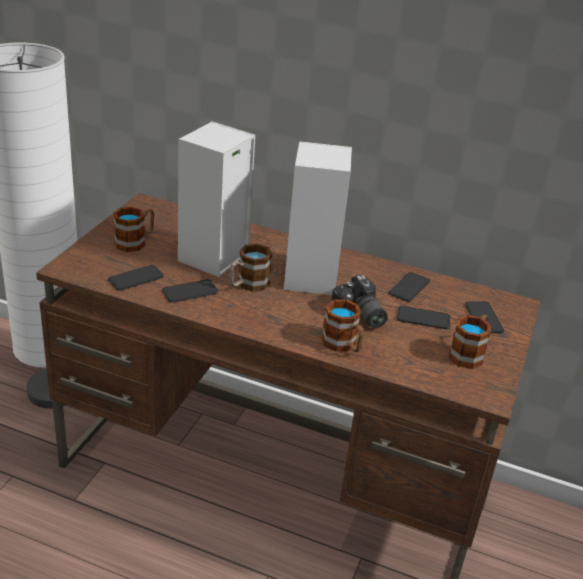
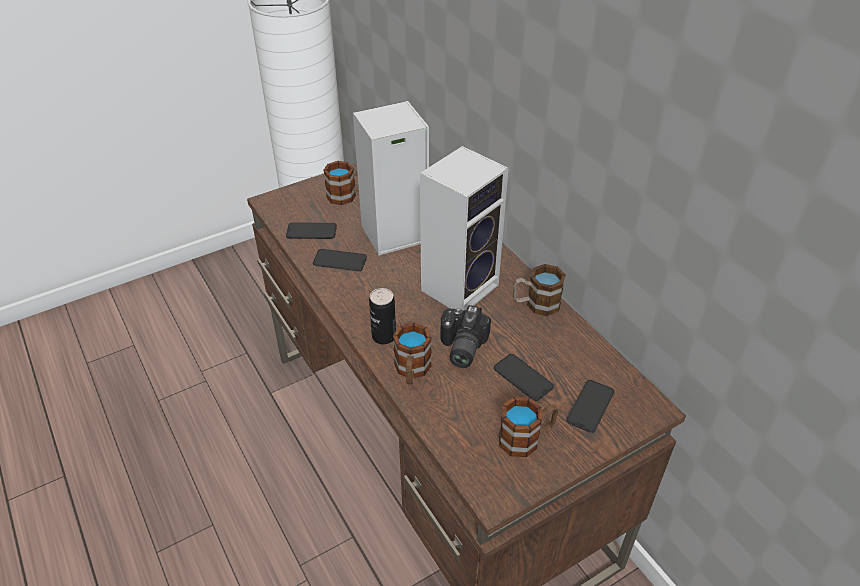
camera: 40 degrees right, 10 degrees up
mug [230,244,272,292] -> mug moved to [513,264,566,316]
phone [389,272,430,302] -> none
none -> can [369,288,396,345]

